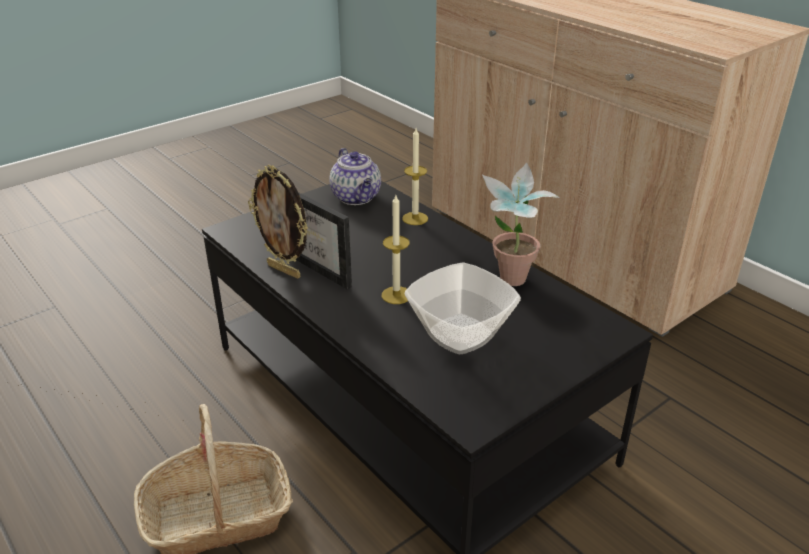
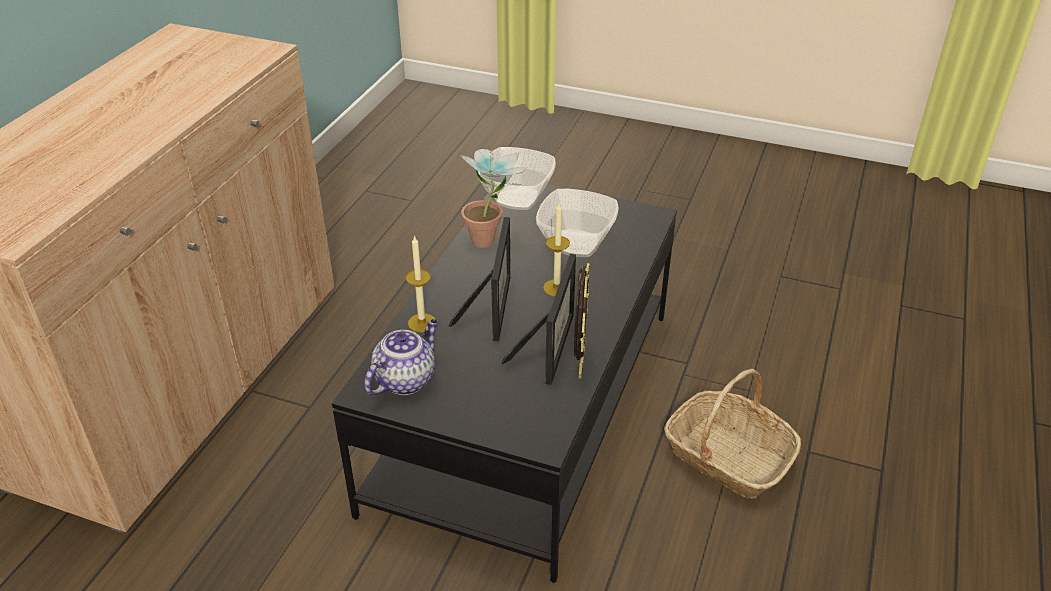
camera: 120 degrees left, 5 degrees up
none -> picture frame [448,217,511,341]
none -> bowl [478,147,556,210]

